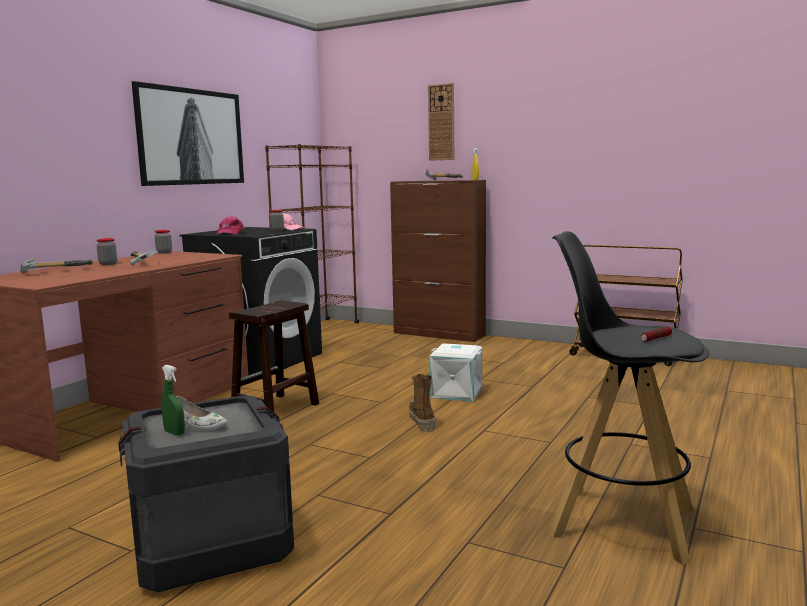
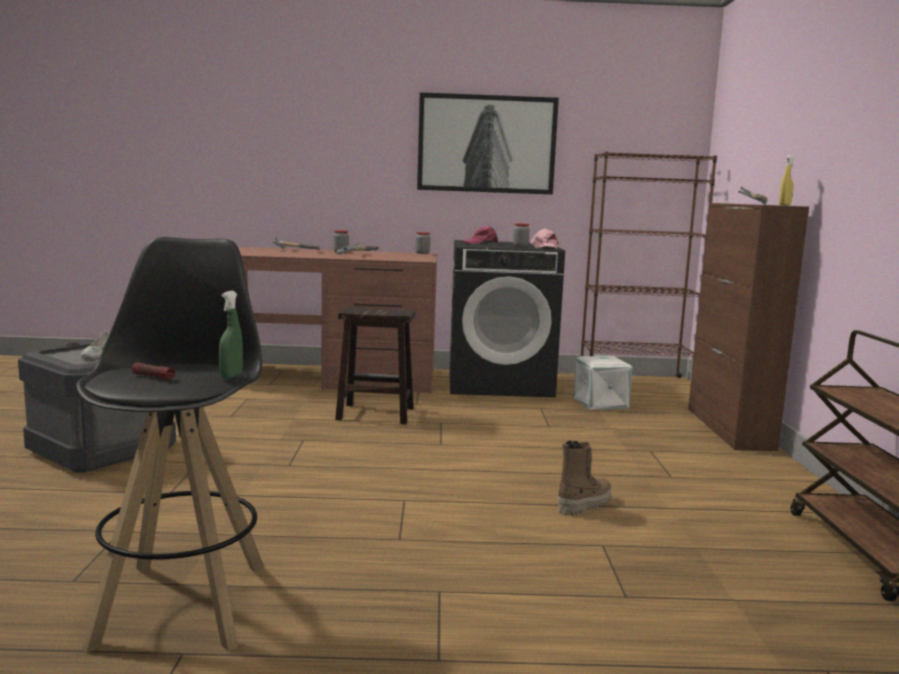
camera: 60 degrees right, 0 degrees up
green spray bottle [161,365,185,436] -> green spray bottle moved to [219,291,243,379]
boot [409,374,435,432] -> boot moved to [558,440,611,515]
wall clock [428,83,454,161] -> none
white storage box [430,343,482,402] -> white storage box moved to [573,356,632,410]

